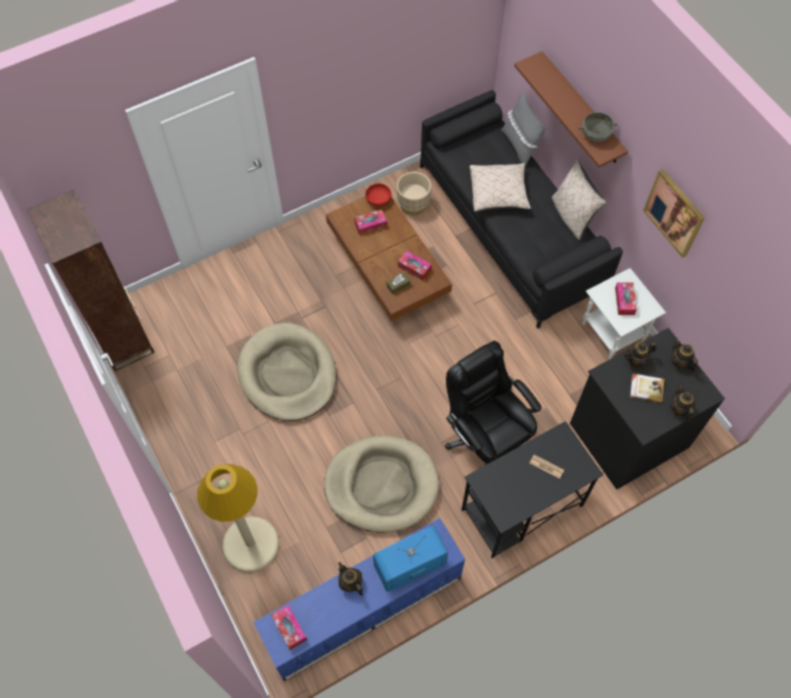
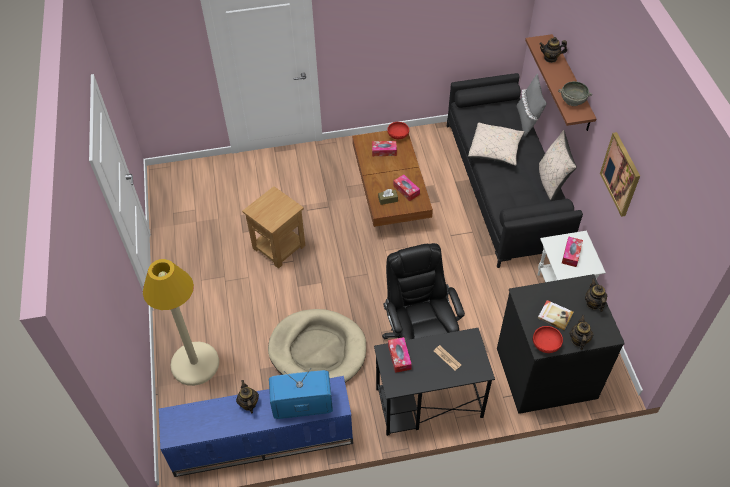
camera: 20 degrees right, 10 degrees down
brown bookcase [27,190,155,371] -> none
beige dog bed [237,323,336,421] -> brown side table [242,186,305,269]
tissue box [272,605,307,650] -> tissue box moved to [388,337,412,373]
beige planter [397,172,431,216] -> none
teapot [624,342,657,367] -> teapot moved to [539,37,567,63]
none -> red bowl [533,326,563,353]

